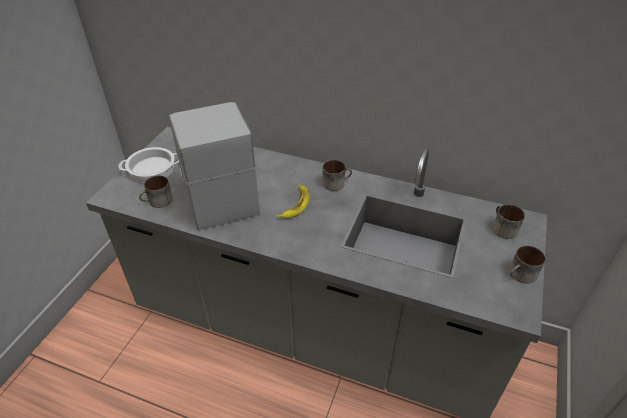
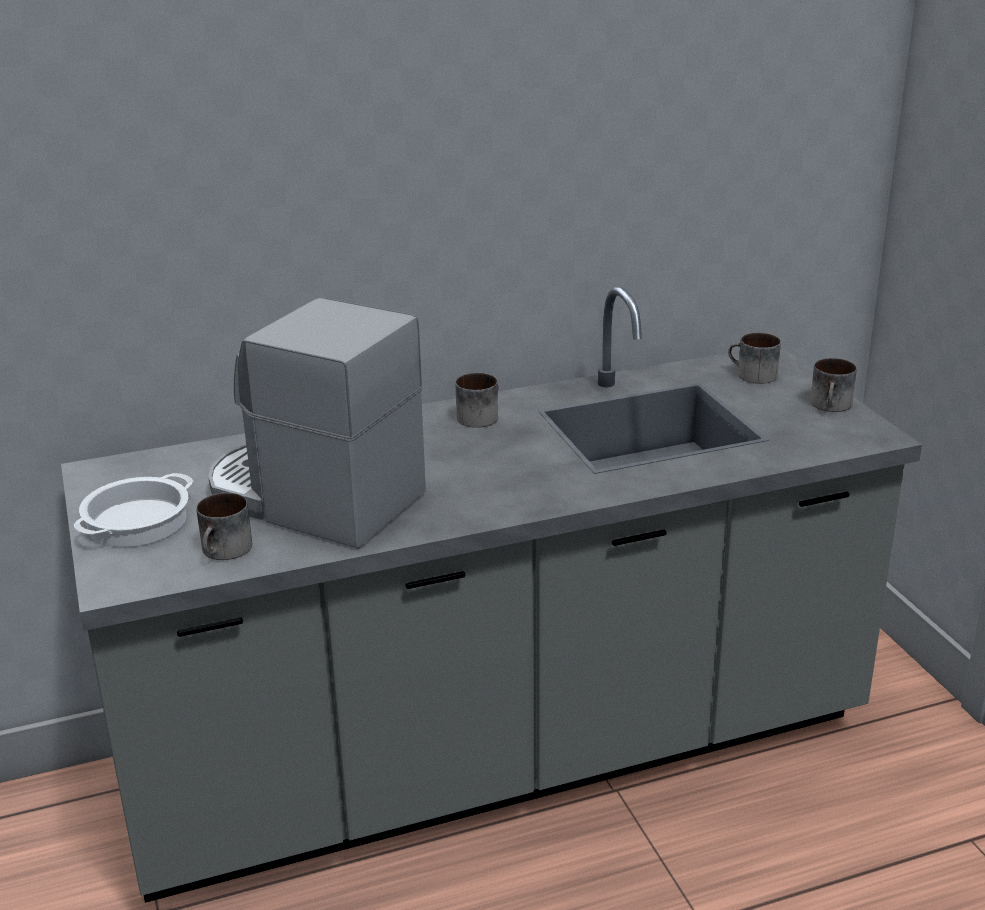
camera: 40 degrees left, 15 degrees down
banana [276,185,310,219] -> none

